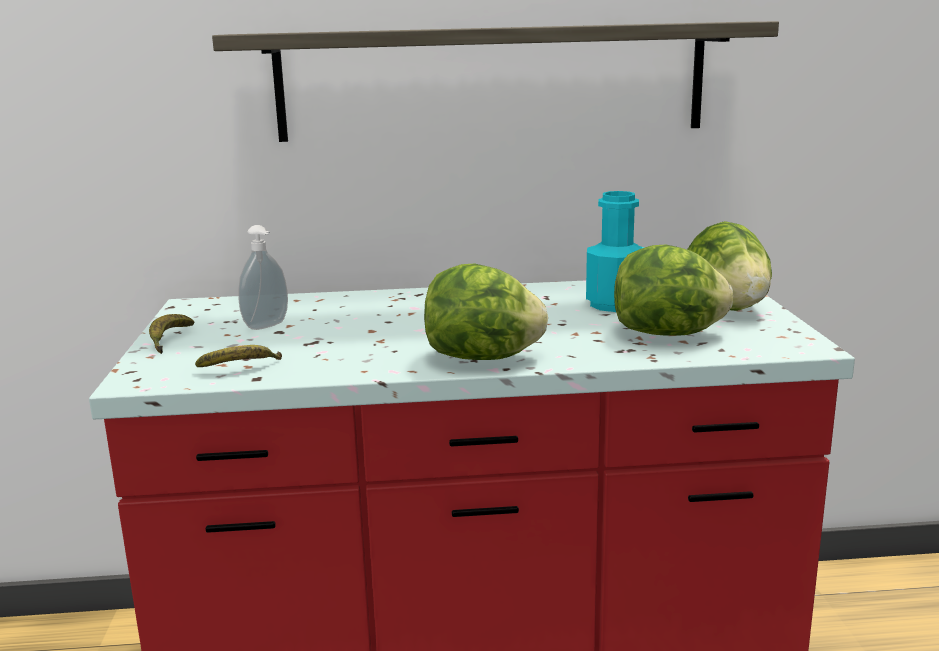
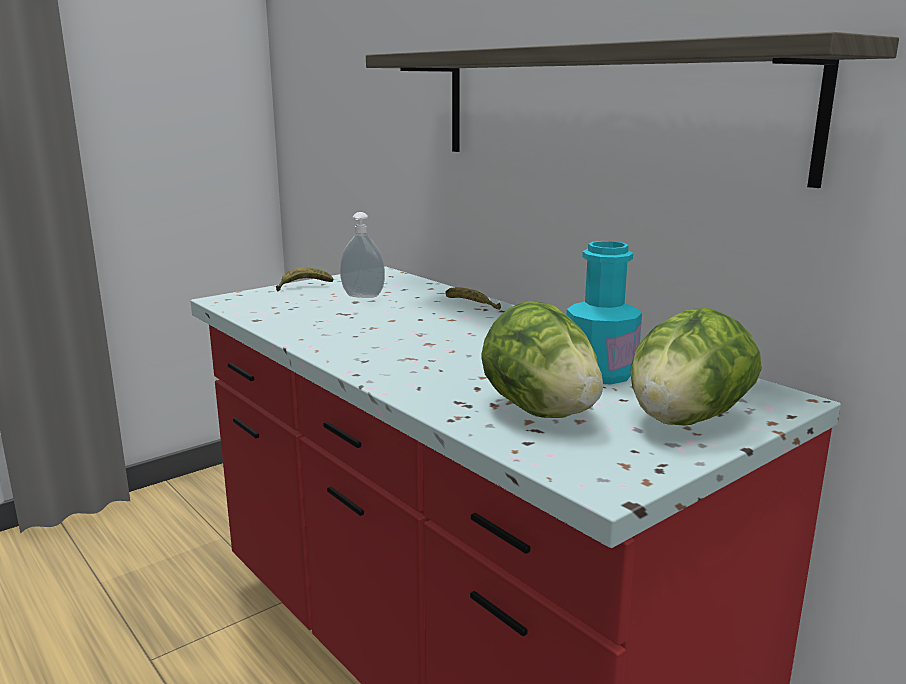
camera: 55 degrees right, 0 degrees up
banana [195,345,282,367] -> banana moved to [446,287,501,310]
lettuce [424,264,548,360] -> none

